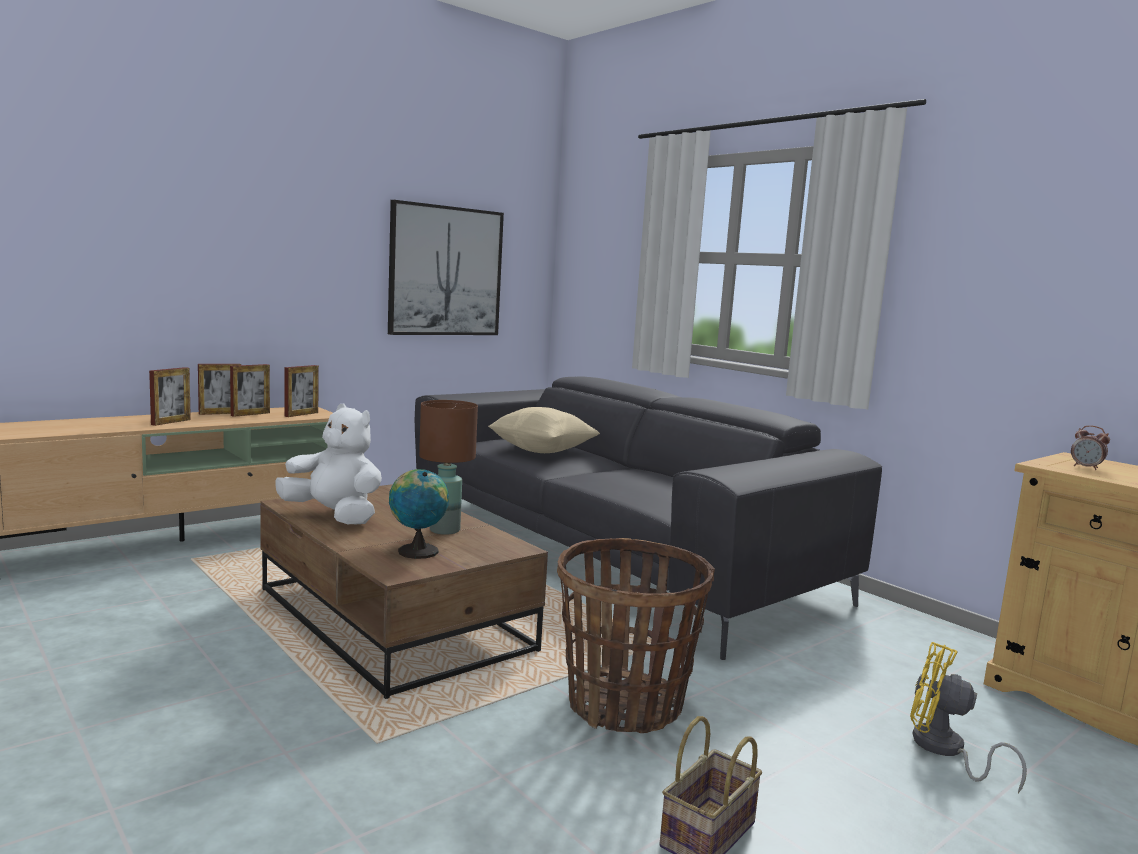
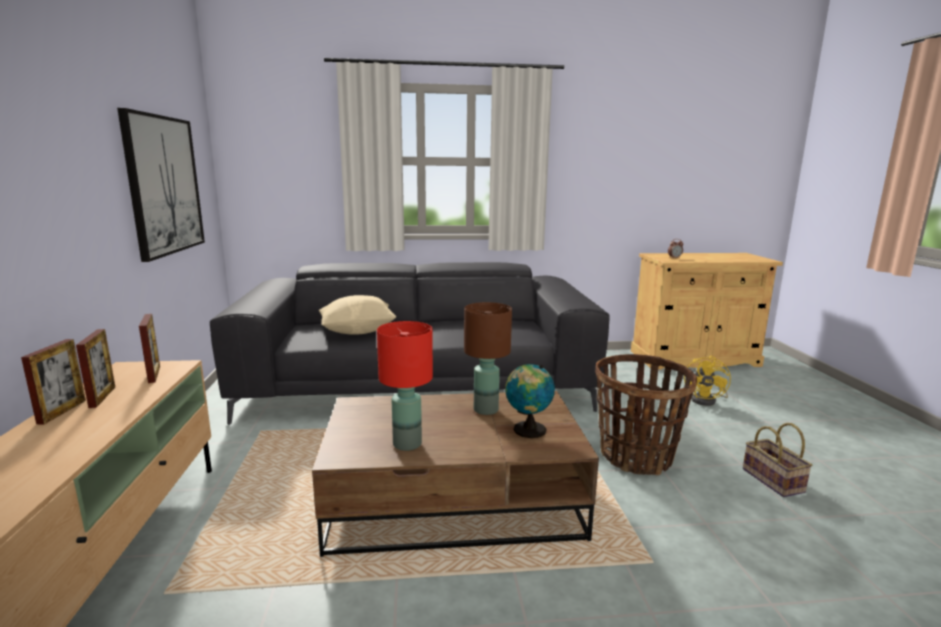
camera: 55 degrees left, 5 degrees up
picture frame [149,367,191,426] -> none
white plush toy [275,404,382,524] -> red table lamp [377,321,433,451]
yellow fan [910,642,1027,793] -> yellow fan turned 45 degrees counterclockwise [684,356,731,406]

